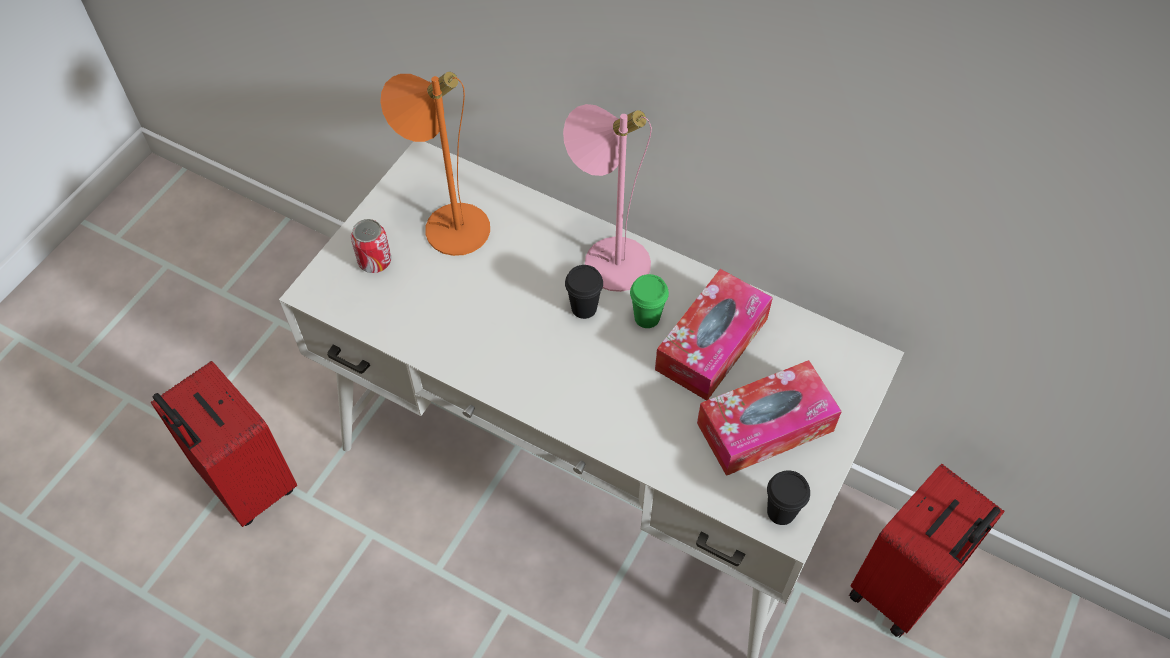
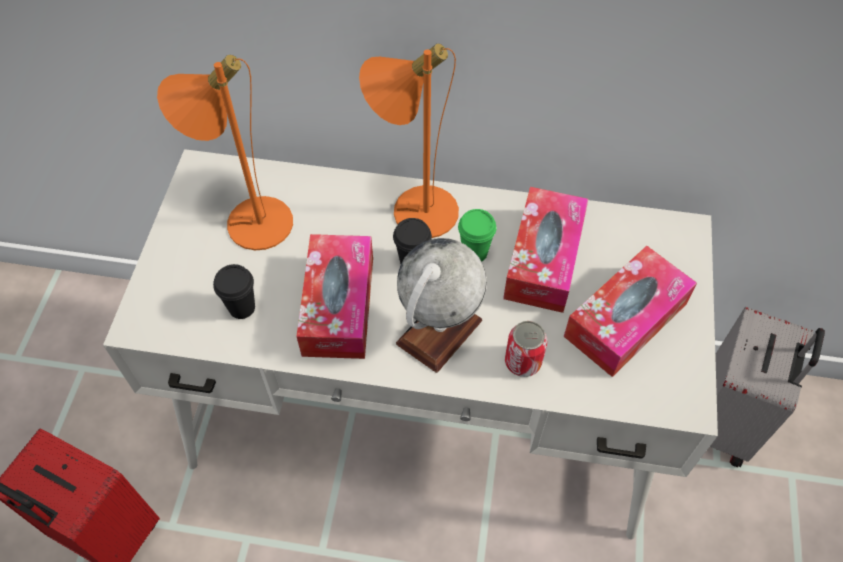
camera: 20 degrees left, 0 degrees up
can [351,219,391,273] -> can moved to [505,321,547,377]
pink table lamp [563,104,652,292] -> orange table lamp [359,44,459,238]
black cup [767,470,810,525] -> black cup moved to [213,264,255,319]
red suitcase [849,464,1005,638] -> grey suitcase [710,307,825,467]
none -> tissue box [296,234,373,359]
none -> globe [396,238,487,373]

